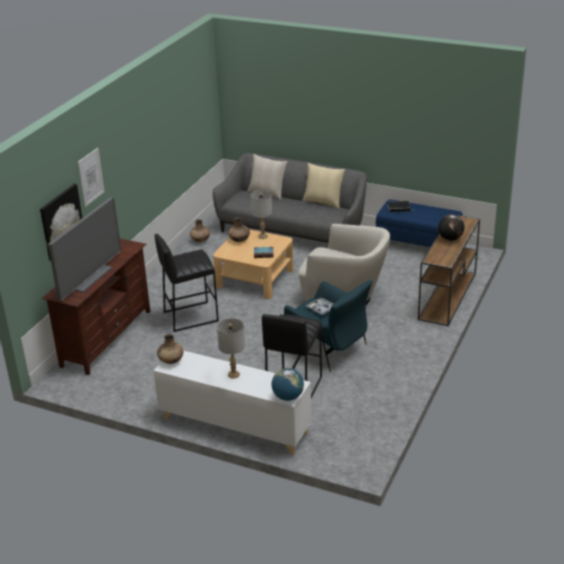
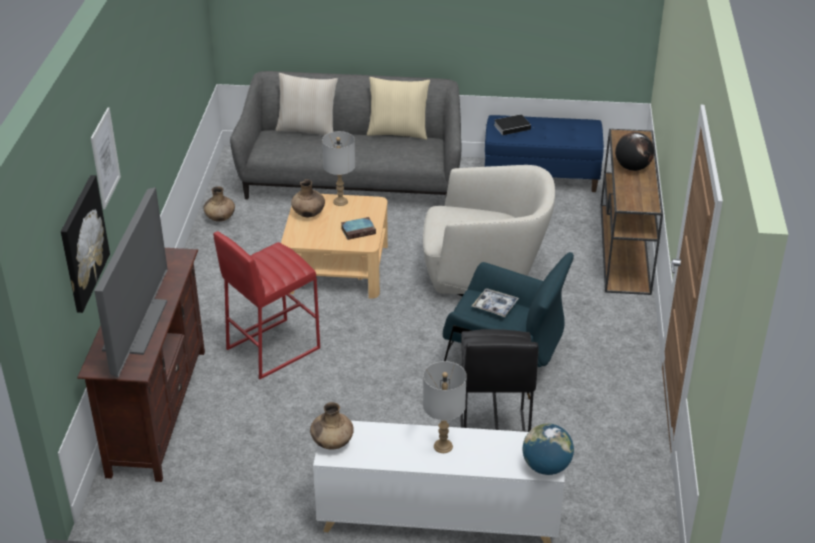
camera: 20 degrees left, 5 degrees up
black stool [155,234,219,332] -> red stool [213,231,320,379]

